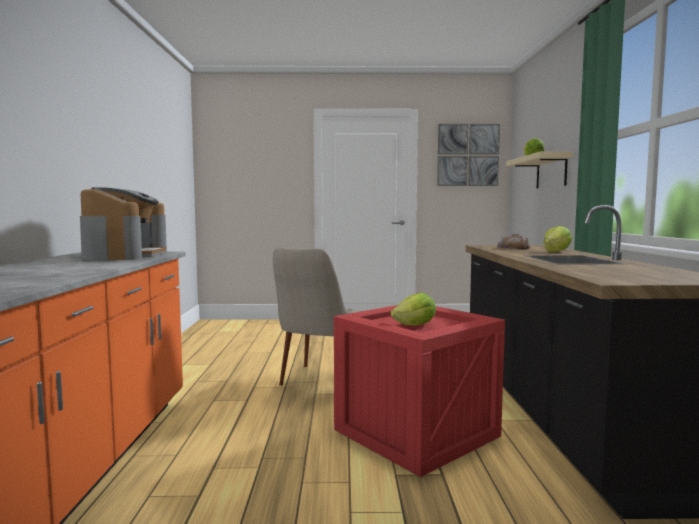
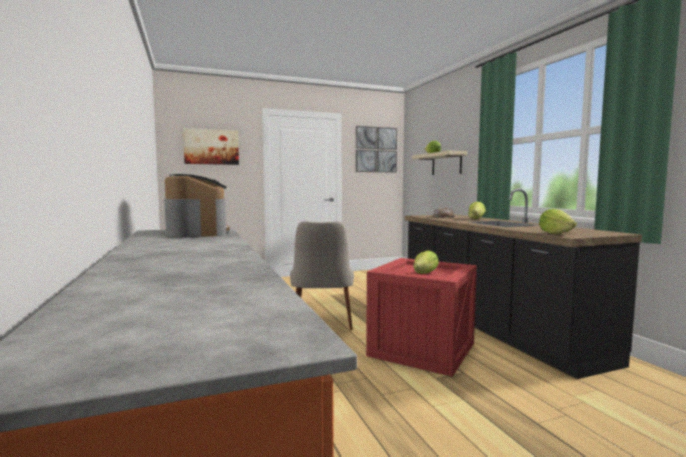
camera: 20 degrees left, 0 degrees up
none -> picture [183,128,239,165]
none -> lettuce [539,209,577,234]

